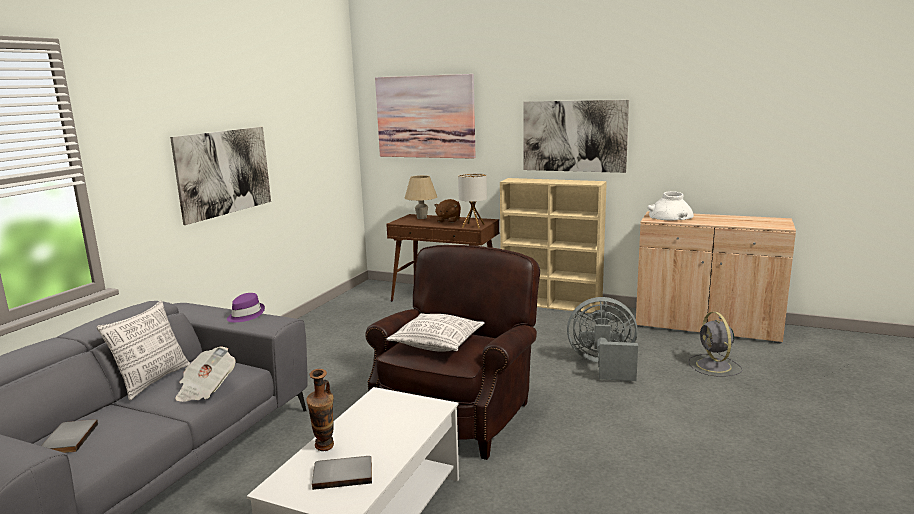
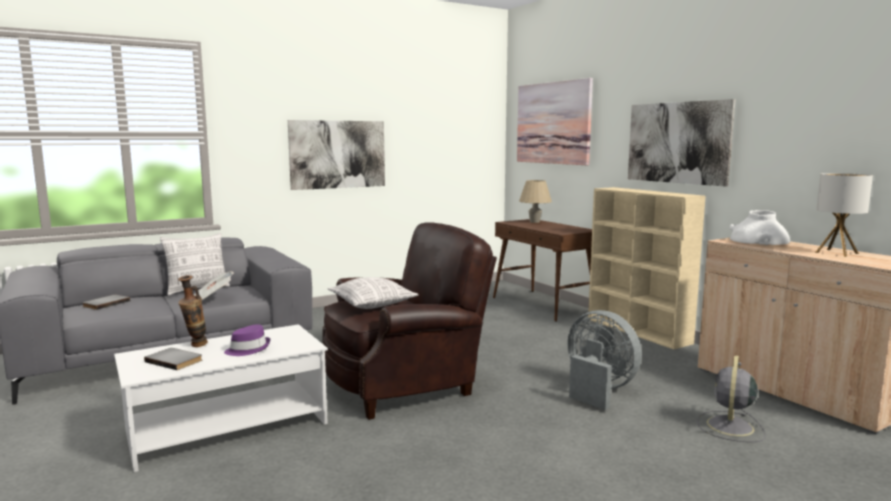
camera: 35 degrees right, 5 degrees down
purple hat [227,293,265,322] -> purple hat moved to [224,324,270,356]
brown plush toy [434,199,461,223] -> none
table lamp [458,173,487,229] -> table lamp moved to [815,173,873,257]

